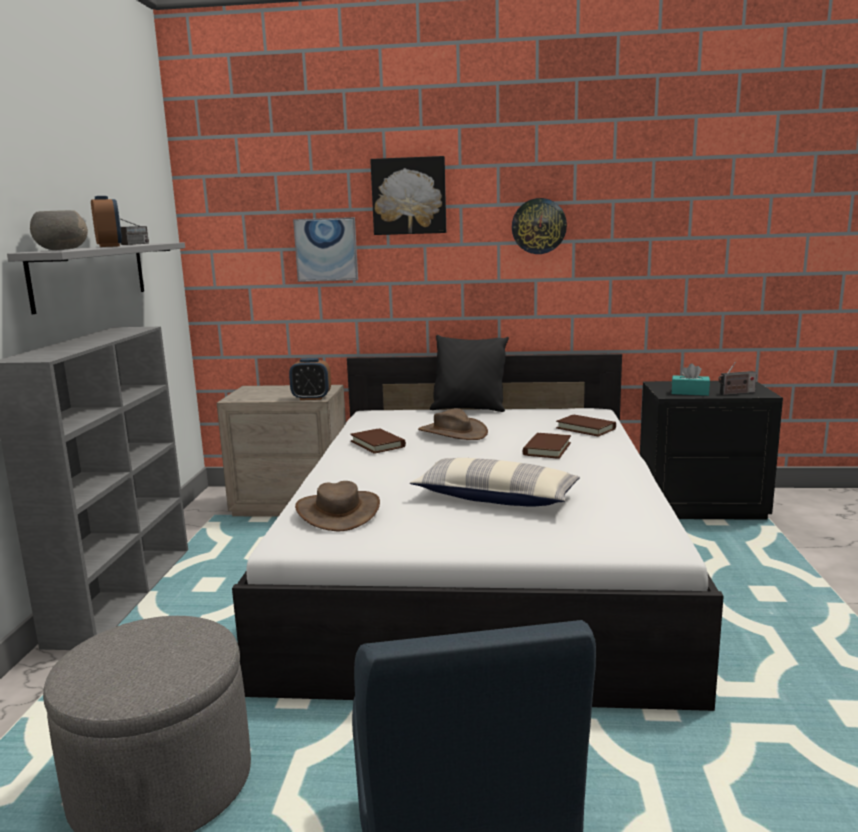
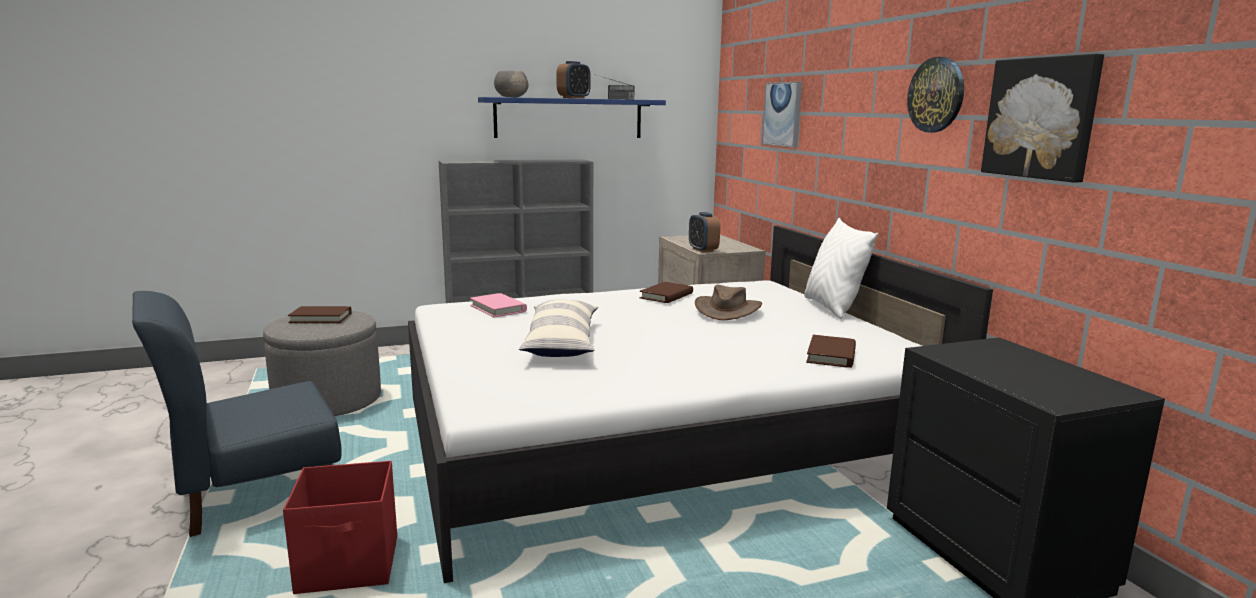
camera: 65 degrees right, 0 degrees up
grey shelf [7,242,185,314] -> blue shelf [478,97,666,138]
brown hat [295,481,380,531] -> pink book [470,293,527,318]
picture [370,156,446,235] -> picture moved to [981,54,1104,183]
black pillow [430,335,509,412] -> white pillow [804,218,878,319]
brown book [523,433,571,459] -> brown book moved to [288,306,352,323]
turquoise tissue box [671,363,710,396] -> none
radio [718,362,757,395] -> none
none -> red storage box [283,461,397,594]

